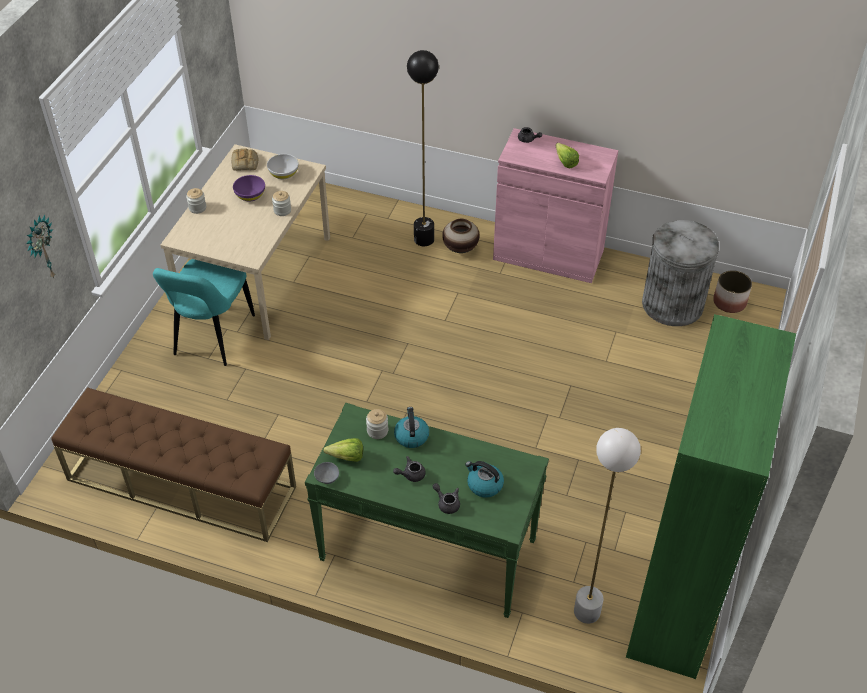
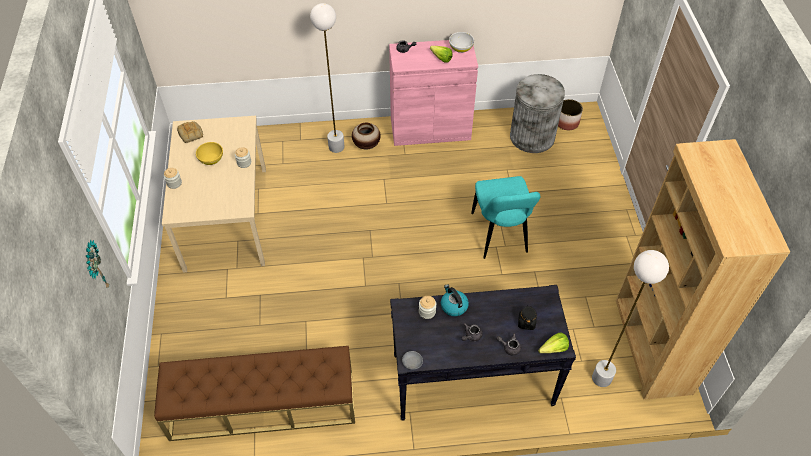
camera: 25 degrees left, 5 degrees up
turquoise chair [153,259,255,366] -> turquoise chair moved to [471,176,540,259]
purple bowl [233,175,265,202] -> yellow bowl [196,142,223,165]
white bowl [267,154,299,179] -> white bowl moved to [449,32,474,53]
green console table [305,403,549,618] -> black console table [390,285,576,421]
lettuce [323,438,363,462] -> lettuce moved to [538,332,569,353]
black floor lamp [407,50,439,246] -> white floor lamp [310,3,345,153]
kettle [465,461,504,498] -> black jar [518,305,537,330]
green bookcase [626,314,796,679] -> brown bookcase [616,139,790,400]

